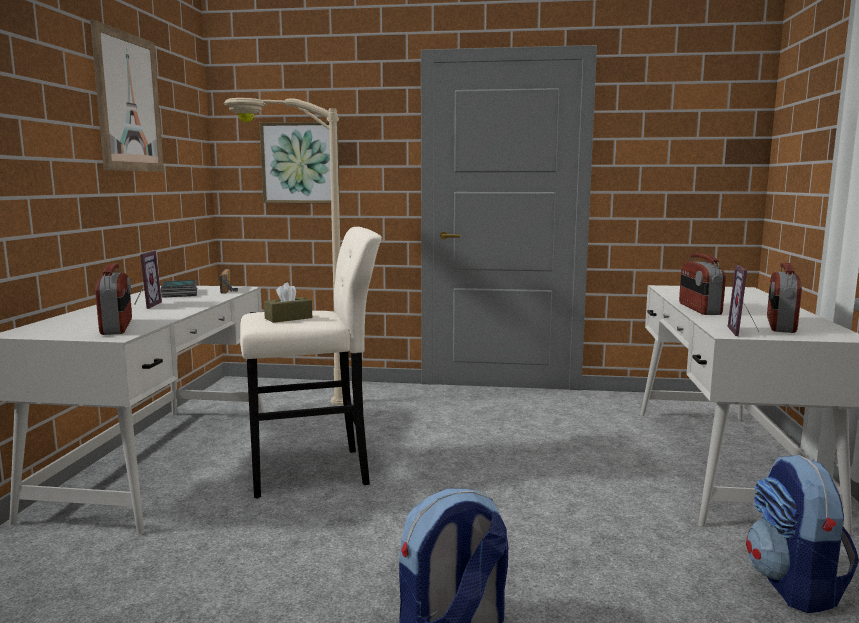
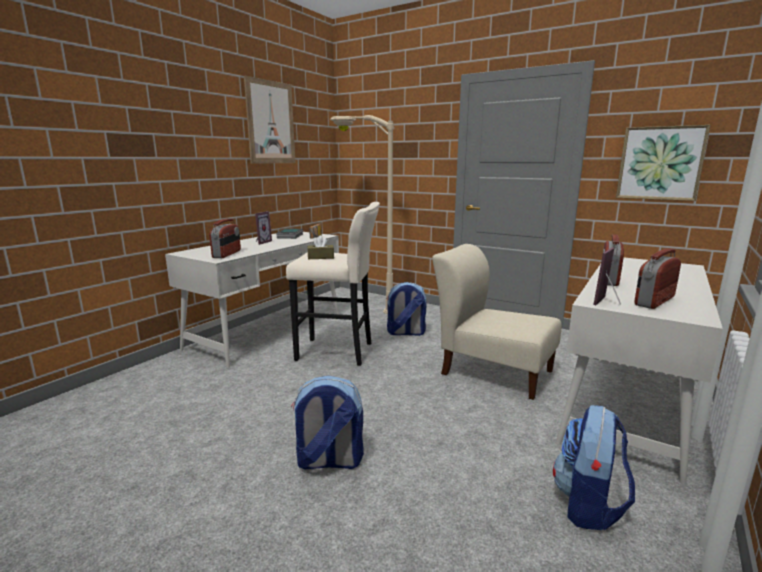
camera: 25 degrees right, 5 degrees up
picture [259,122,340,203] -> picture moved to [616,125,710,201]
none -> backpack [387,282,426,336]
none -> beige chair [432,244,561,400]

